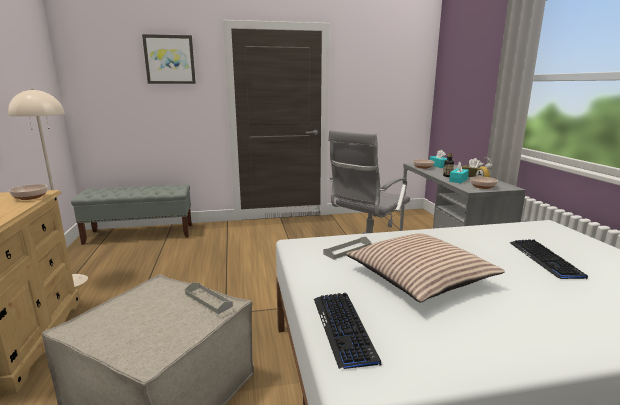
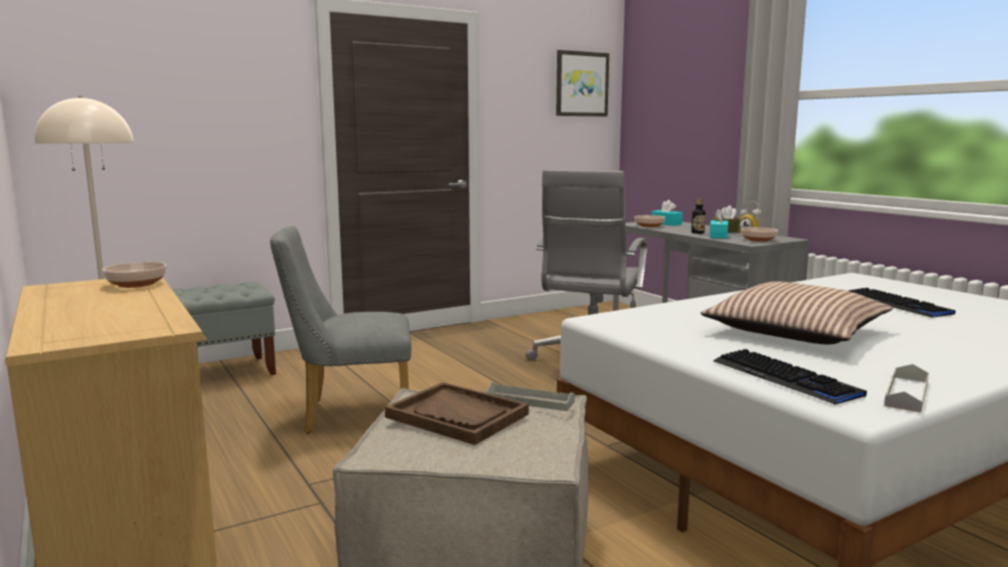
camera: 20 degrees left, 5 degrees down
picture [142,34,196,84] -> picture moved to [556,50,609,117]
grey tray [323,237,371,260] -> grey tray moved to [884,364,929,413]
none -> grey chair [270,226,411,433]
none -> brown tray [385,382,529,445]

